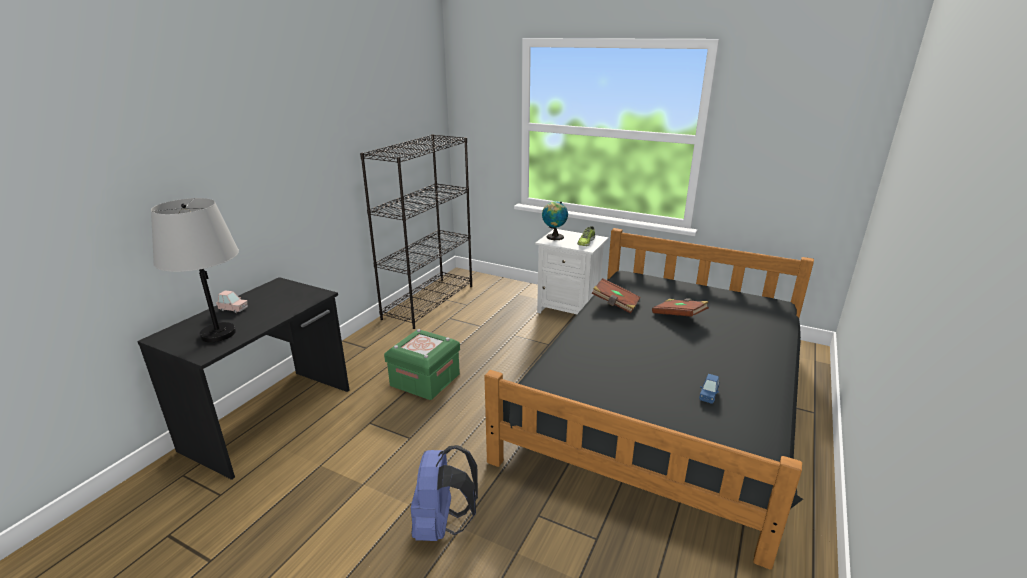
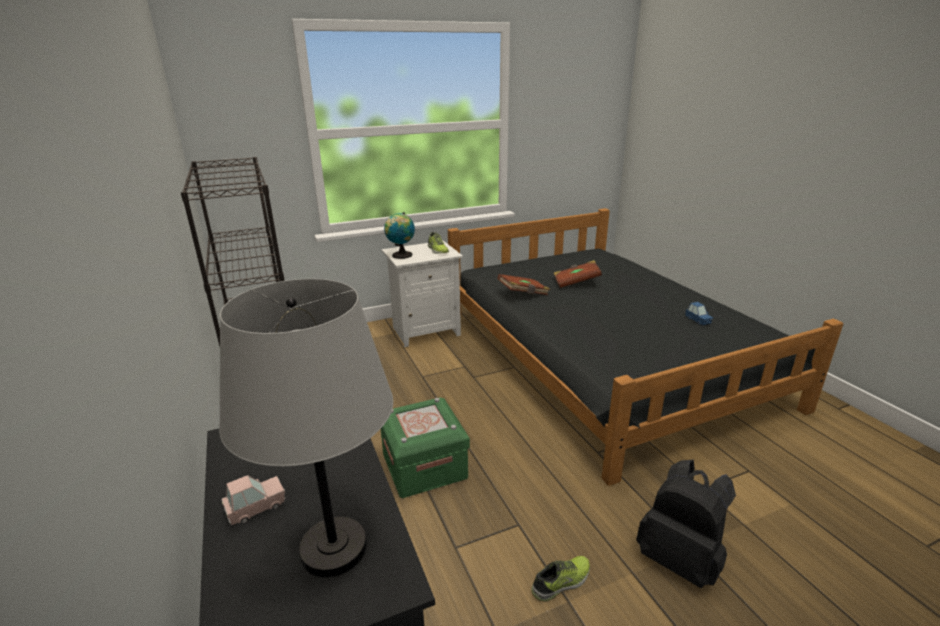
camera: 50 degrees left, 0 degrees up
blue backpack [411,445,478,541] -> black backpack [636,460,736,588]
none -> shoe [532,556,590,601]

